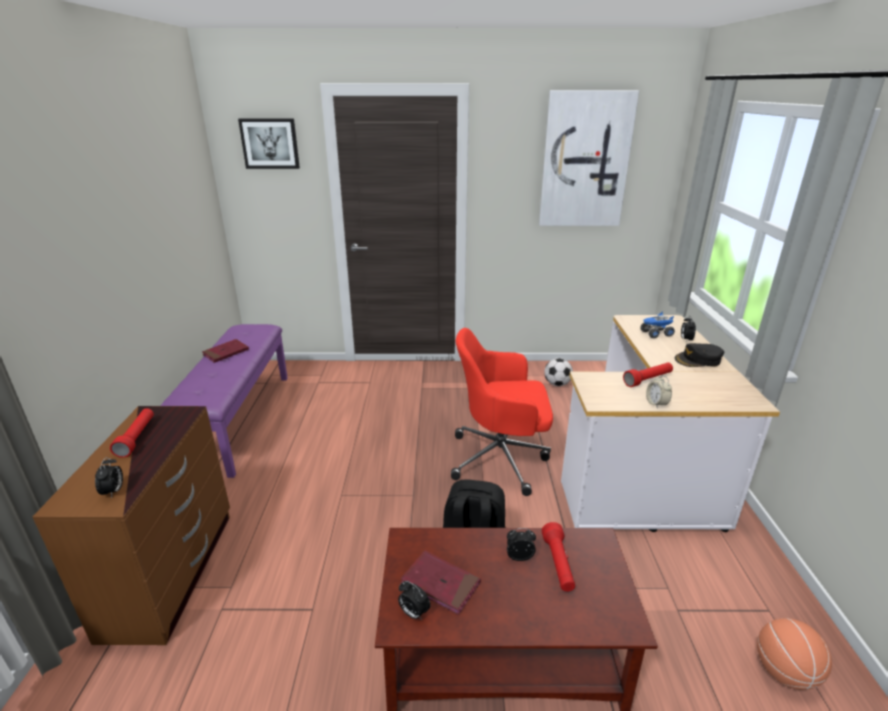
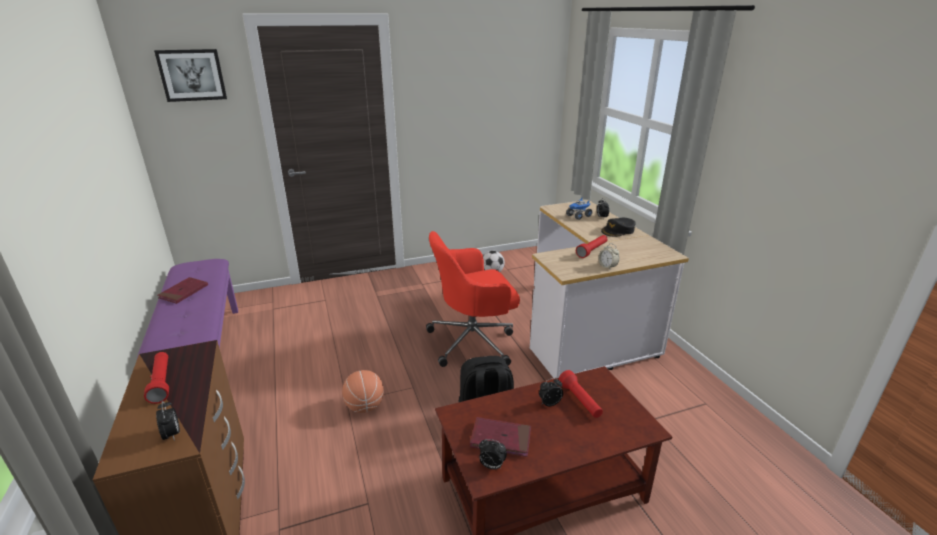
camera: 20 degrees left, 0 degrees up
picture [539,90,639,226] -> none
basketball [757,618,832,690] -> basketball moved to [342,370,384,413]

